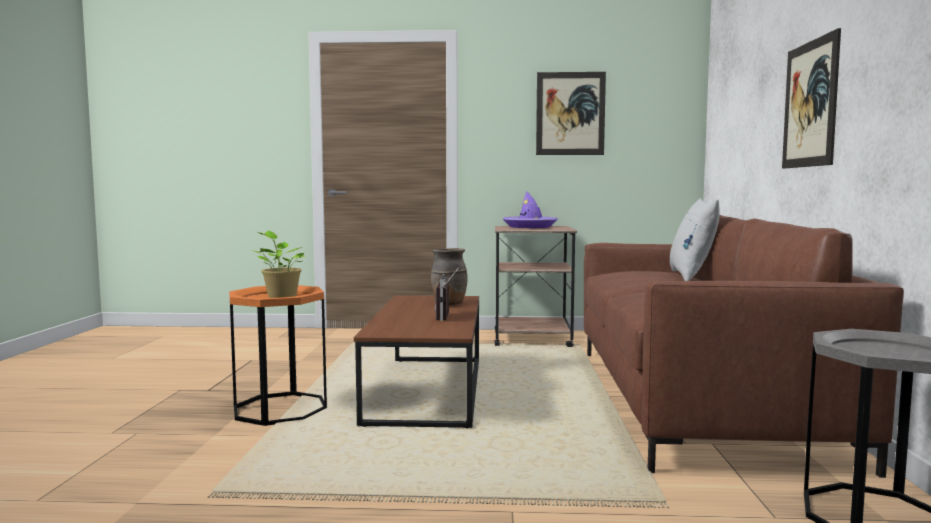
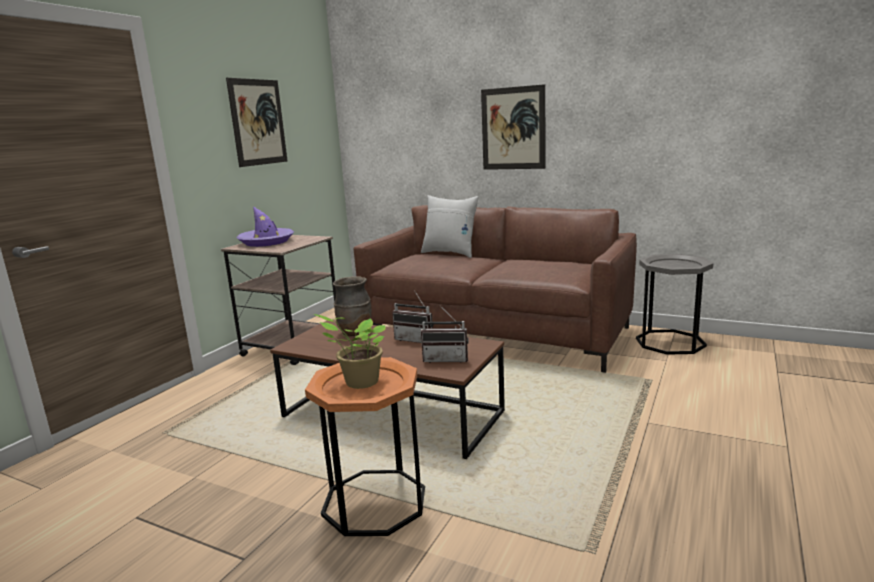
camera: 65 degrees left, 10 degrees up
none -> radio [421,306,469,363]

